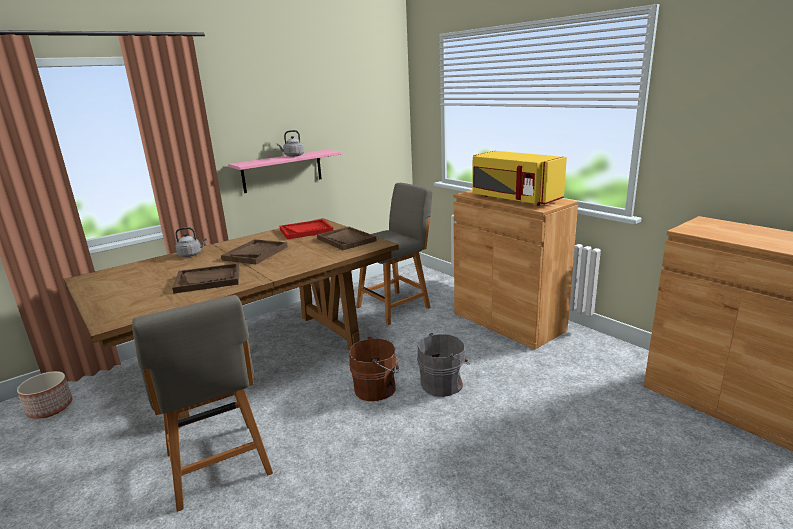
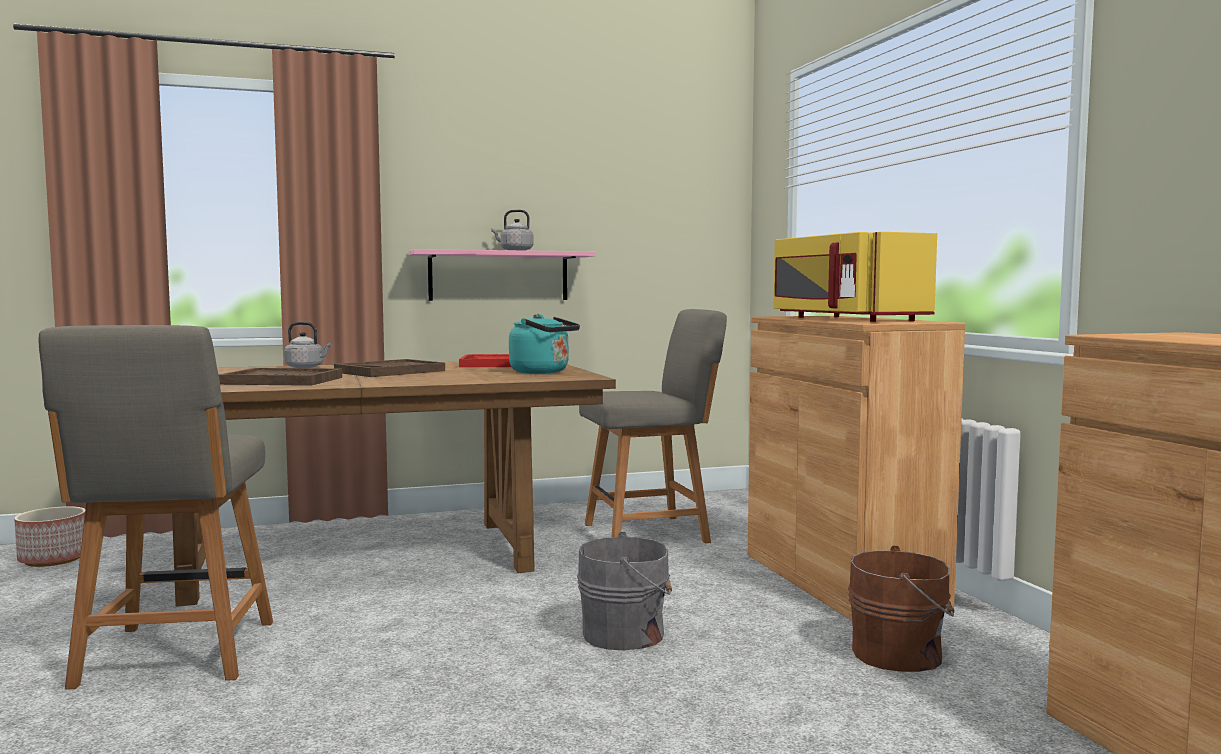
camera: 20 degrees right, 15 degrees down
brown tray [317,227,376,250] -> turquoise kettle [509,314,580,374]
brown bucket [349,336,399,401] -> brown bucket moved to [848,545,954,672]

